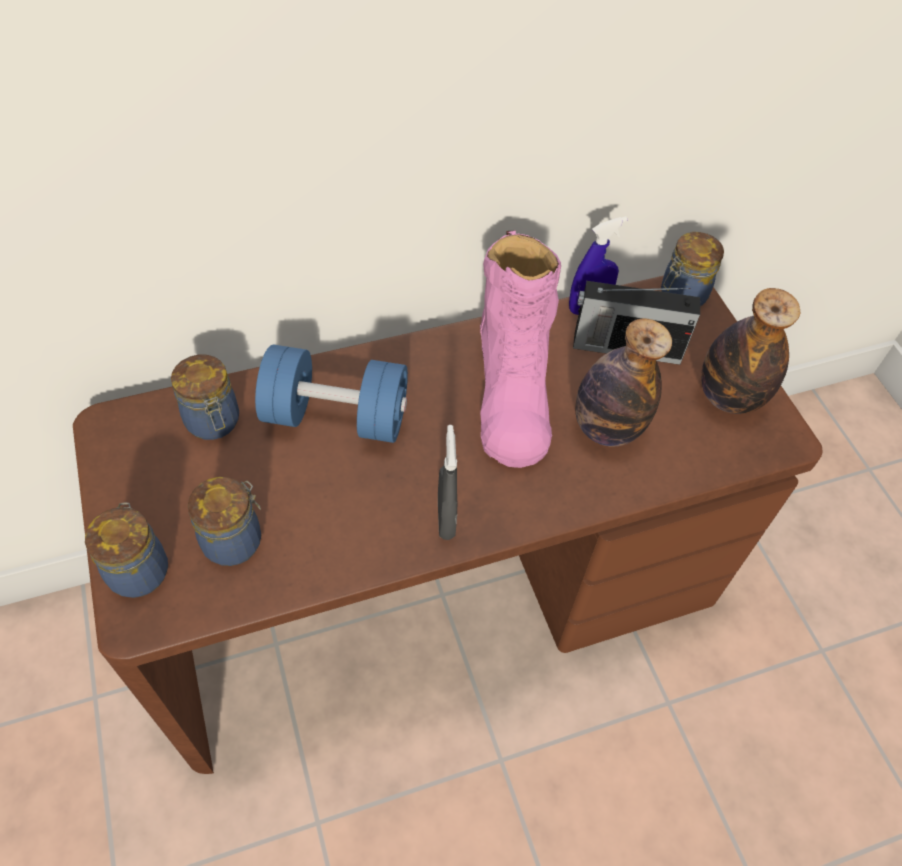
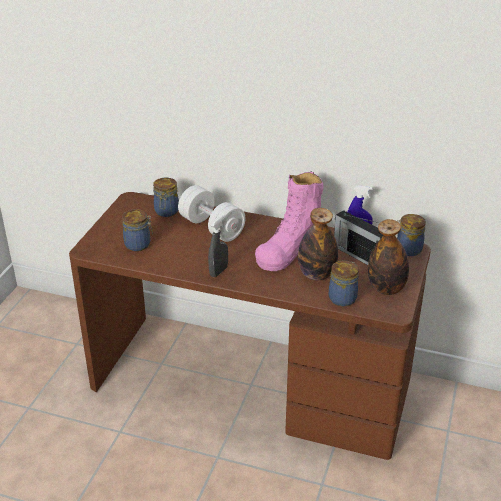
camera: 40 degrees right, 20 degrees down
jar [85,503,168,598] -> jar moved to [329,260,359,307]
blue dumbbell [255,345,408,443] -> white dumbbell [178,185,245,242]

